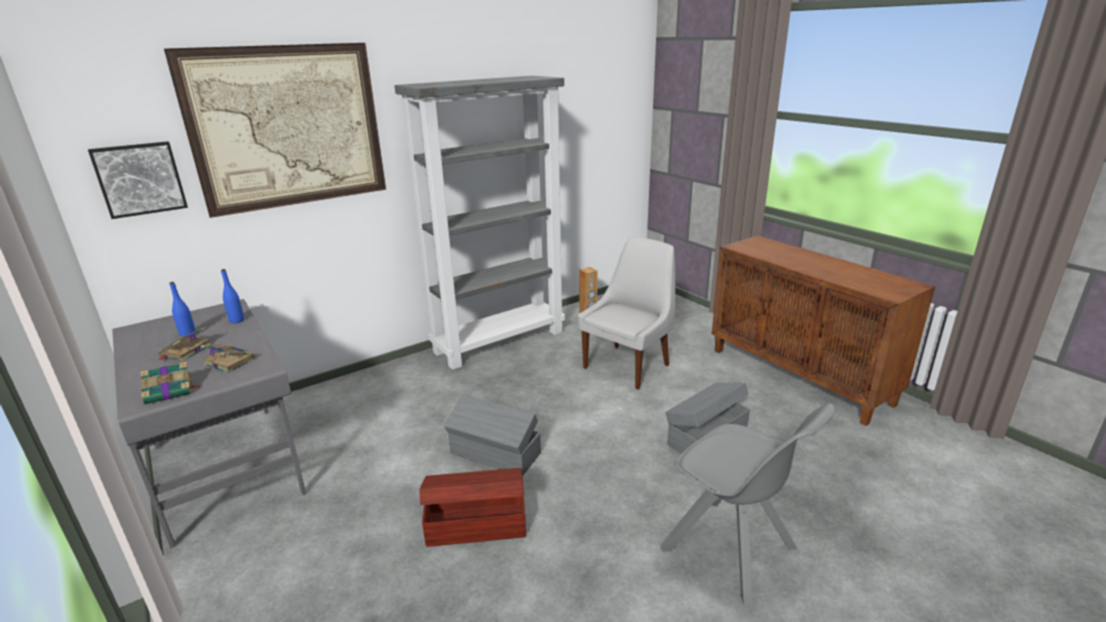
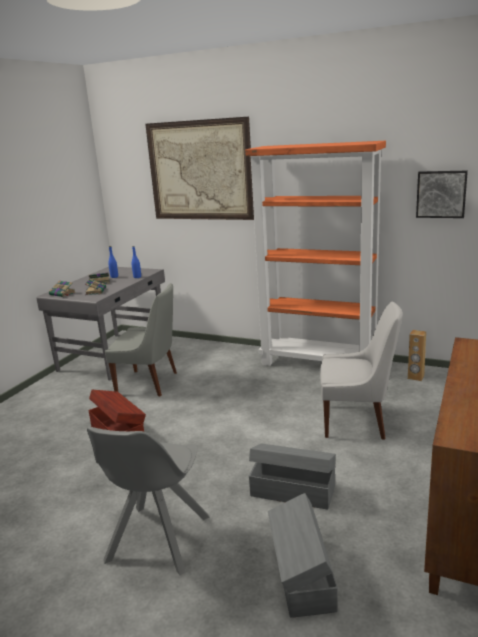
camera: 60 degrees right, 5 degrees down
picture [88,141,188,219] -> picture moved to [416,170,468,218]
grey bookcase [394,76,565,370] -> orange bookcase [245,141,386,366]
grey storage box [444,395,541,476] -> grey storage box moved to [268,493,337,618]
none -> grey chair [105,283,177,397]

